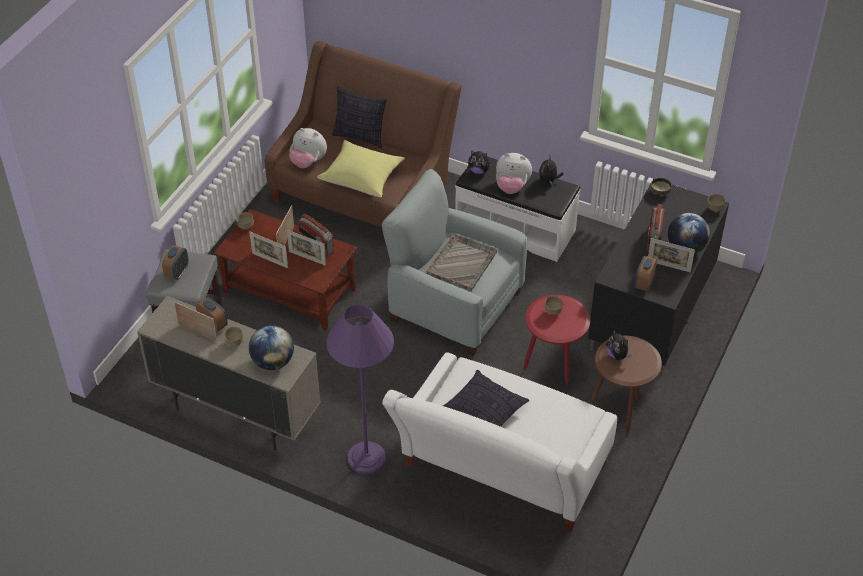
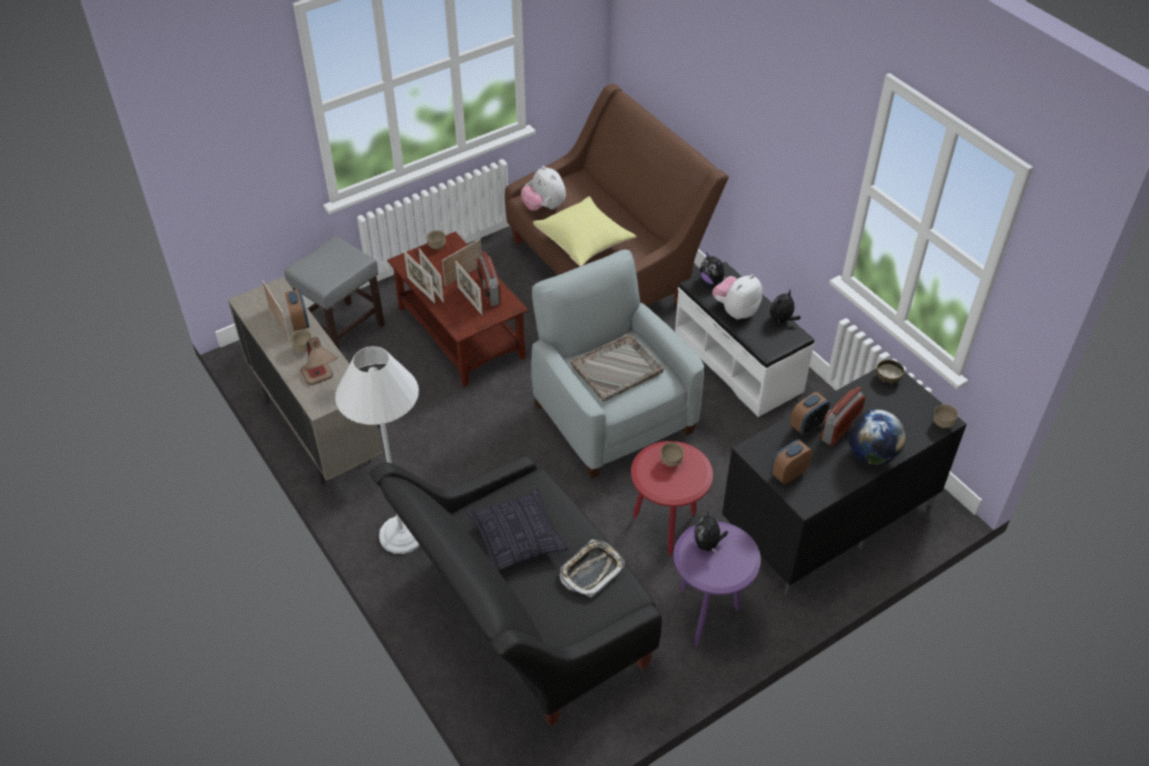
camera: 30 degrees right, 0 degrees up
alarm clock [162,245,189,280] -> alarm clock moved to [790,392,830,435]
globe [249,325,294,370] -> table lamp [300,337,338,385]
purple floor lamp [326,304,394,474] -> white floor lamp [335,346,420,554]
pillow [332,86,387,148] -> none
white sofa [382,352,617,532] -> black sofa [370,456,662,726]
plush toy [496,153,532,194] -> plush toy turned 90 degrees clockwise [712,274,762,319]
brown side table [591,336,662,436] -> purple side table [674,522,761,647]
picture frame [648,238,695,273] -> picture frame moved to [404,251,435,303]
none -> tray [560,540,625,597]

